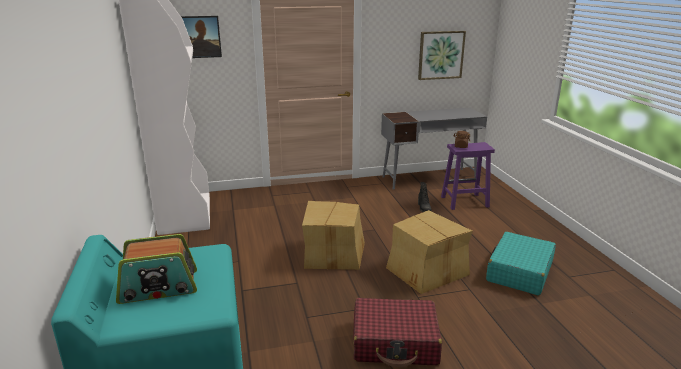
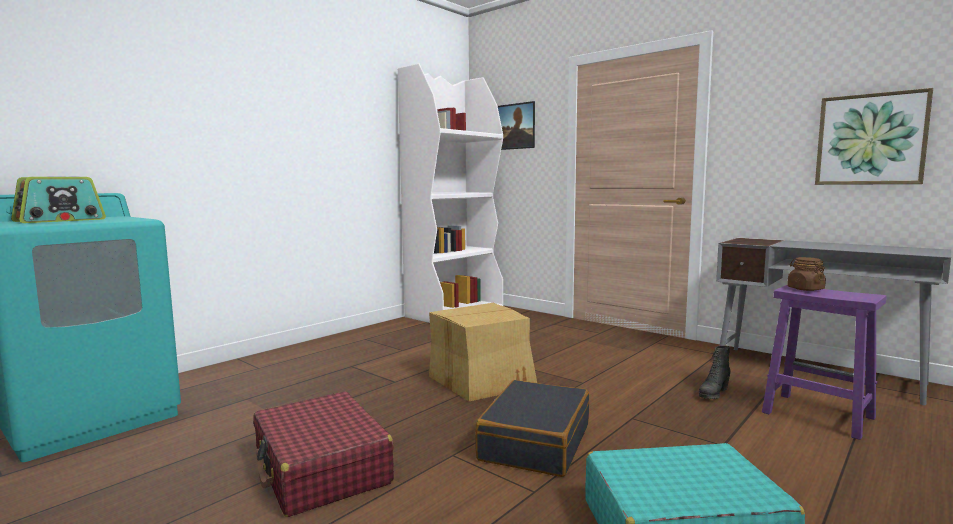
camera: 55 degrees right, 15 degrees down
radio [116,234,197,304] -> radio turned 90 degrees counterclockwise [11,177,106,223]
cardboard box [386,210,473,294] -> black suitcase [475,380,589,477]

